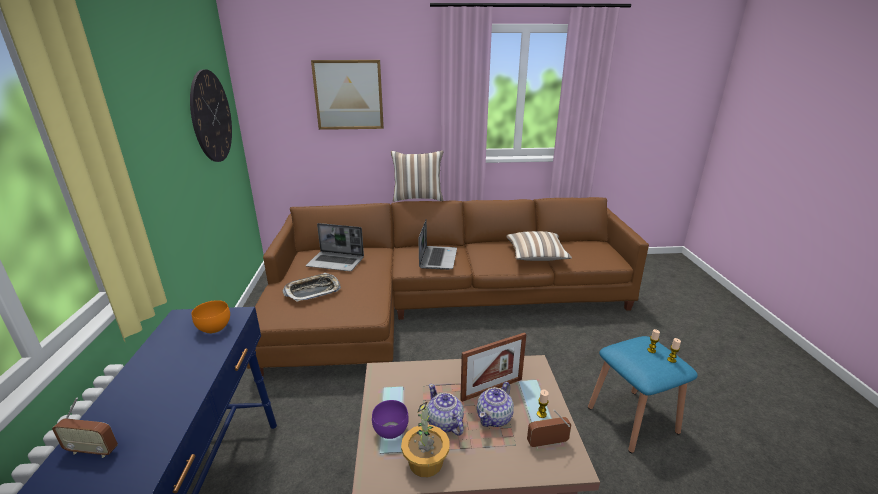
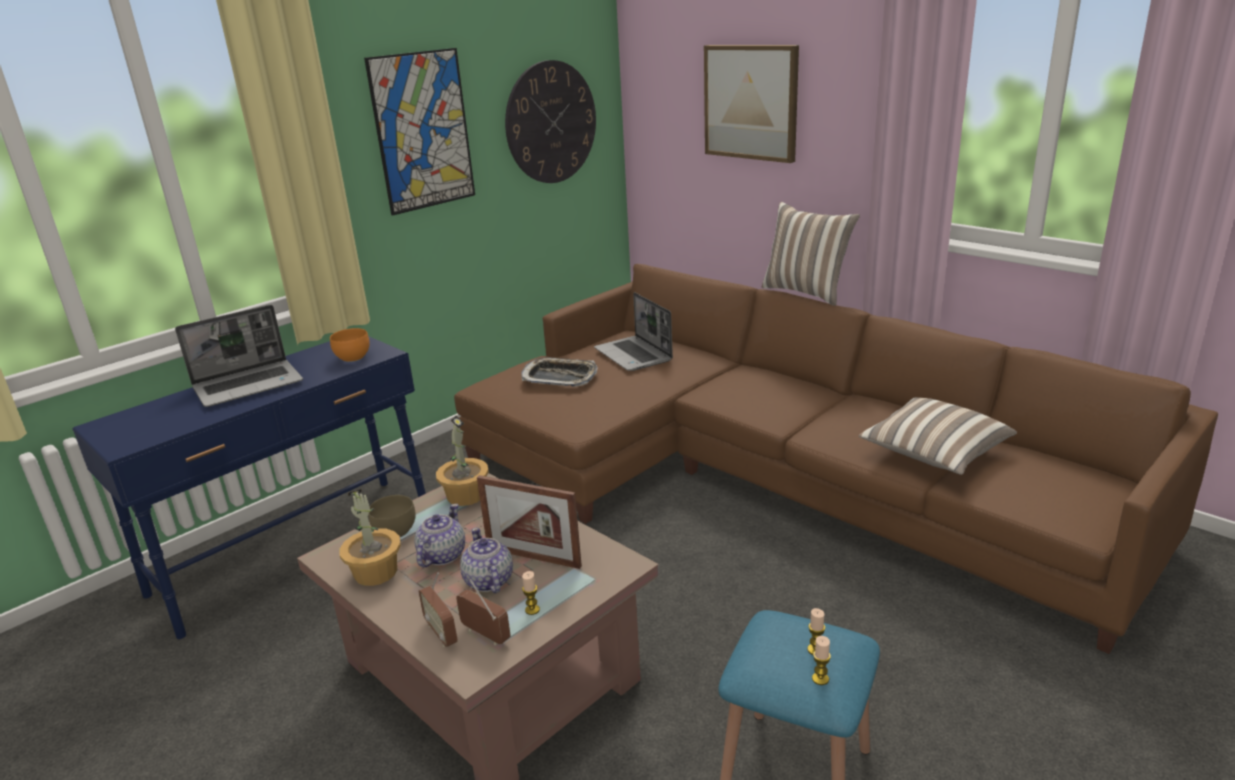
camera: 50 degrees right, 0 degrees up
radio [52,398,118,458] -> radio moved to [419,572,458,647]
purple bowl [372,400,409,439] -> brown bowl [368,495,416,537]
laptop [418,219,457,270] -> laptop moved to [175,305,303,407]
teapot [477,382,514,427] -> teapot turned 75 degrees clockwise [460,528,513,593]
none -> picture [364,48,475,215]
none -> potted plant [436,416,489,506]

